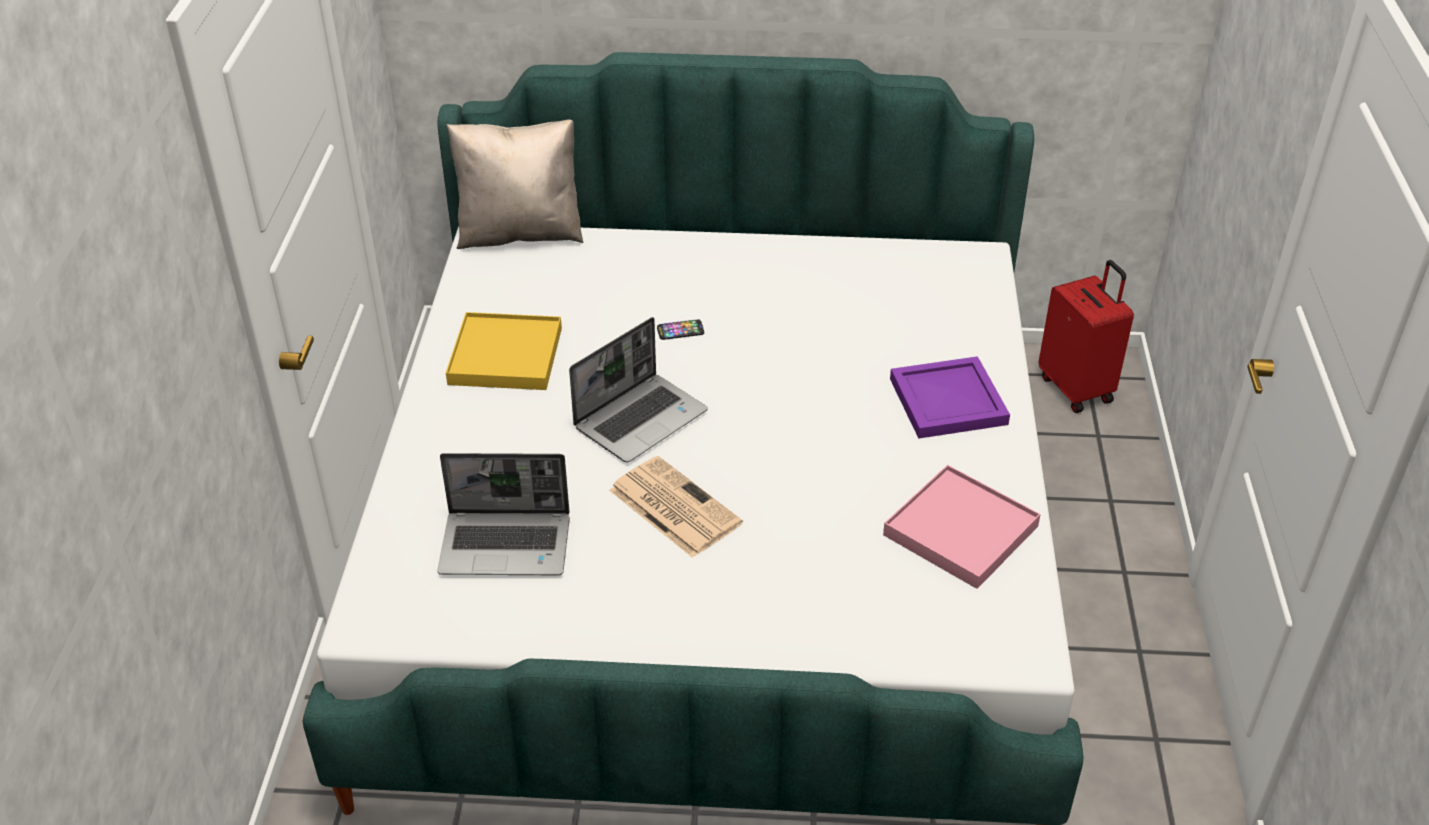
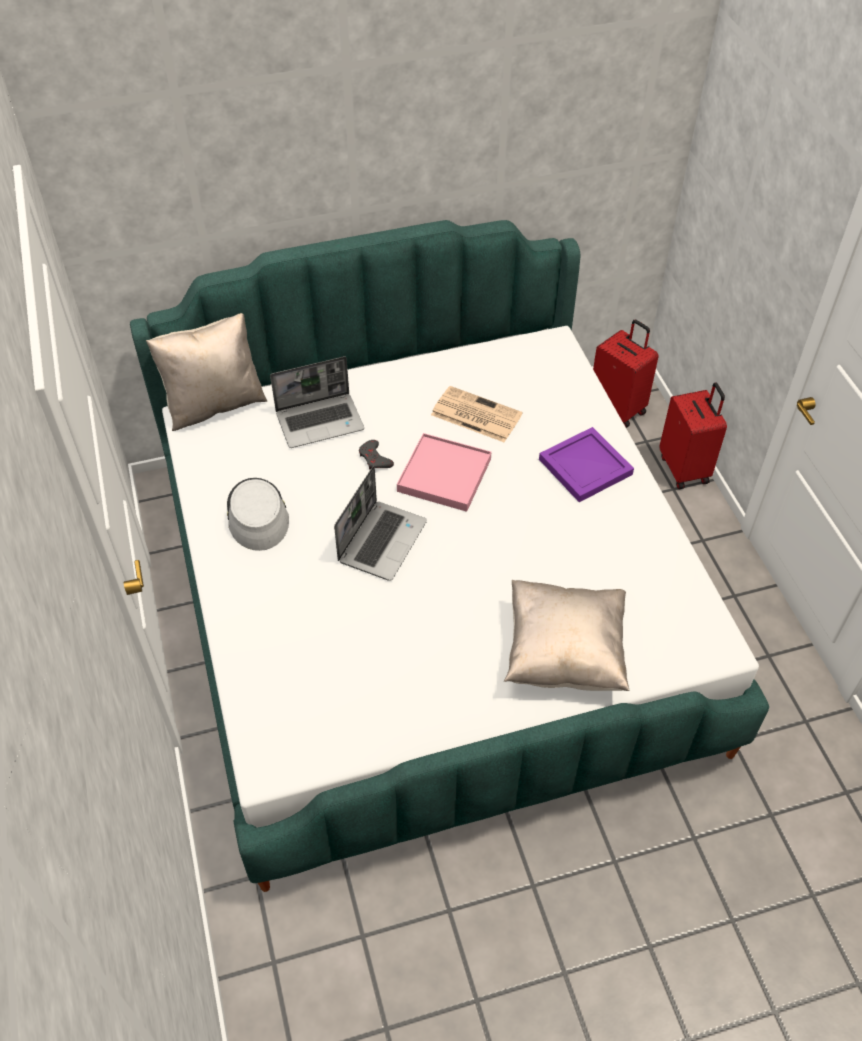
camera: 20 degrees left, 10 degrees up
laptop [437,453,570,575] -> laptop moved to [270,356,364,448]
yellow tray [446,312,562,390] -> grey hat [227,478,289,551]
newspaper [609,456,743,558] -> newspaper moved to [431,386,523,442]
phone [657,320,704,340] -> grey game controller [359,440,394,469]
pink tray [883,465,1041,589] -> pink tray moved to [397,433,491,512]
none -> beige pillow [504,580,630,691]
none -> red suitcase [660,383,727,489]

